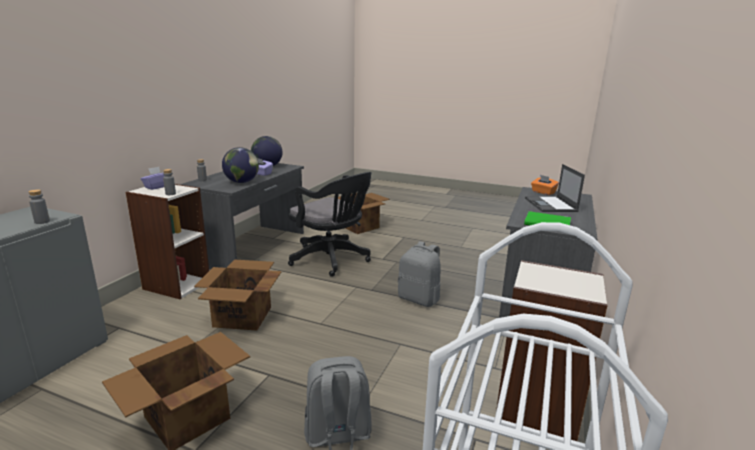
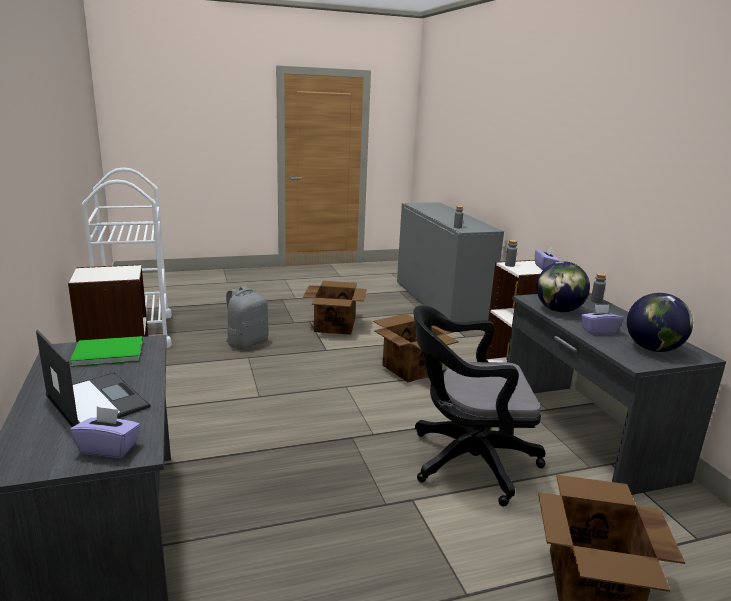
camera: 140 degrees right, 0 degrees up
grey backpack [398,241,440,307] -> none
orange tissue box [531,175,559,195] -> purple tissue box [70,406,140,458]

